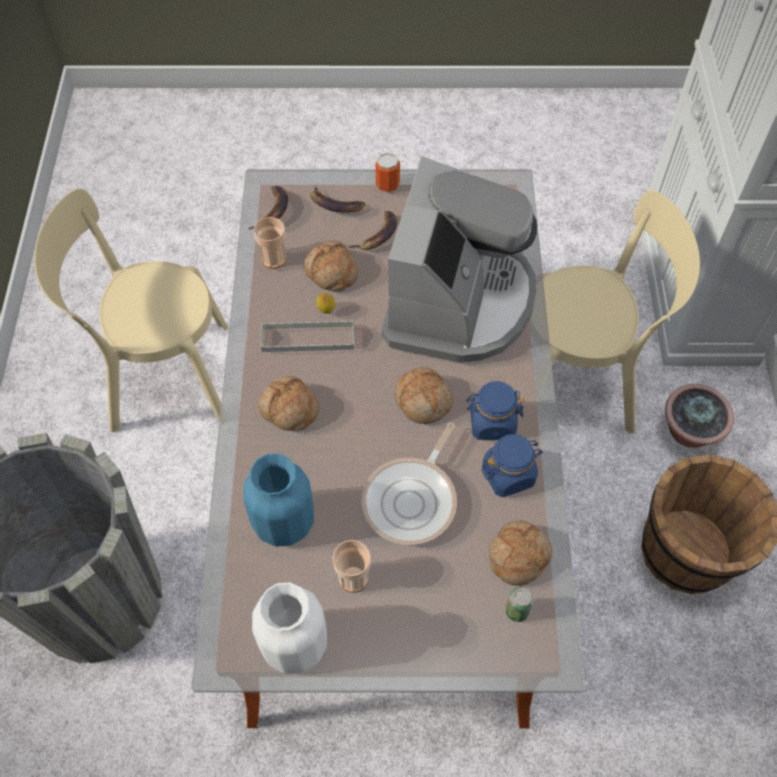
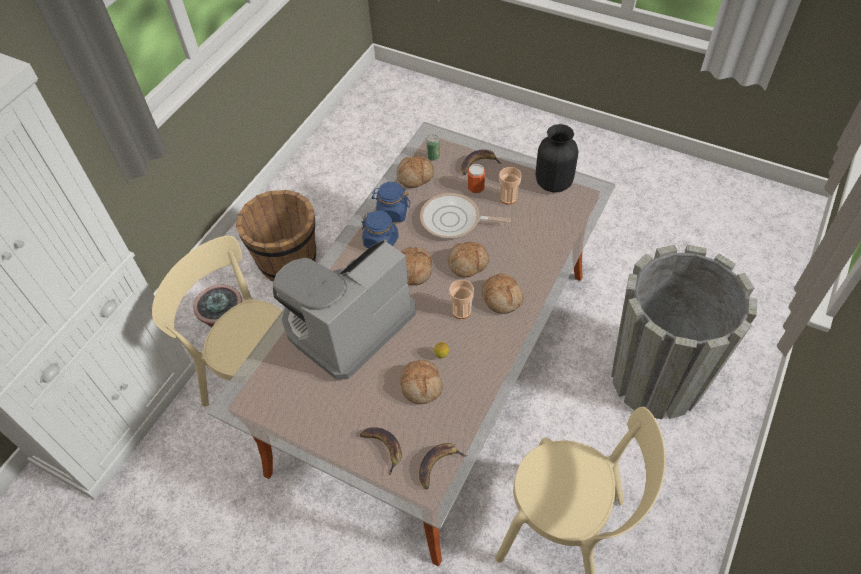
camera: 150 degrees left, 5 degrees down
blue vase [244,453,314,546] -> none
white vase [252,583,327,674] -> black vase [536,124,578,192]
cup [253,217,286,269] -> cup moved to [449,280,474,319]
grey tray [260,320,354,352] -> none
banana [348,211,397,250] -> banana moved to [461,150,502,175]
frying pan [362,422,457,545] -> frying pan turned 135 degrees counterclockwise [420,193,511,239]
can [375,152,400,193] -> can moved to [468,164,485,193]
none -> bread [448,242,489,278]

